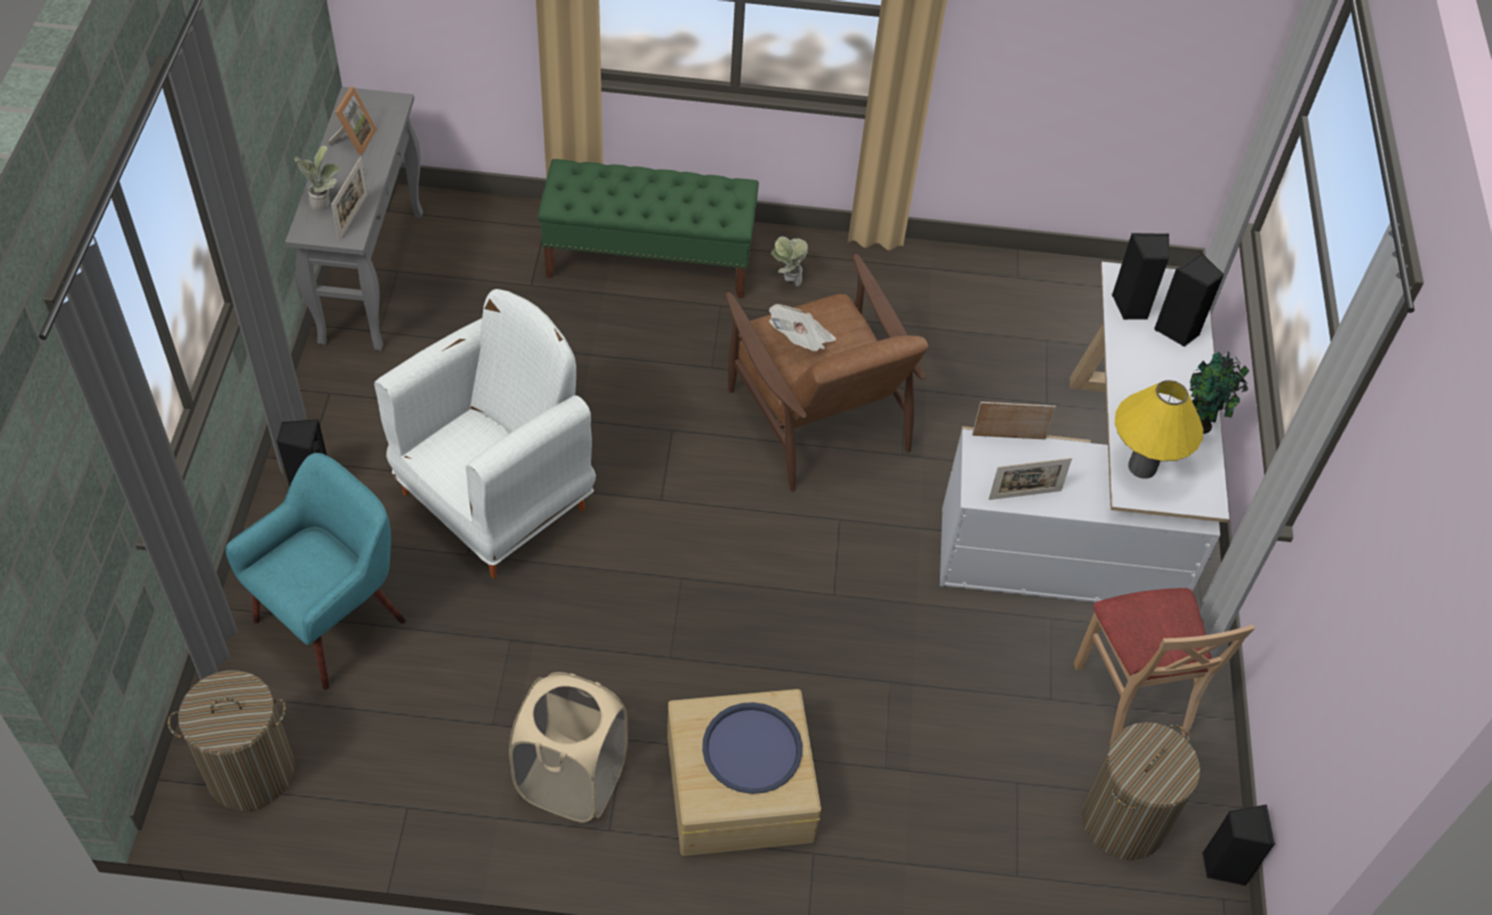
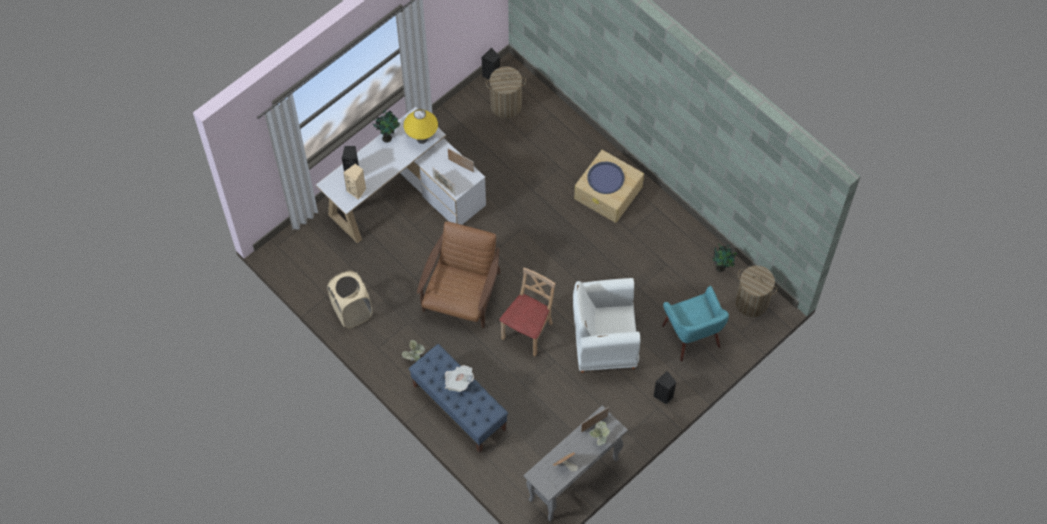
camera: 135 degrees left, 10 degrees up
turquoise armchair [225,453,406,690] -> turquoise armchair turned 105 degrees counterclockwise [662,286,729,362]
beige laundry basket [509,672,628,823] -> beige laundry basket moved to [327,270,373,328]
green bench [538,159,759,298] -> blue bench [409,344,508,453]
newspaper [769,304,836,352] -> newspaper moved to [445,365,474,392]
beige chair [1074,588,1255,744] -> beige chair moved to [500,268,556,356]
black speaker [1112,233,1170,320] -> beige speaker [343,164,366,200]
none -> potted plant [713,243,737,272]

